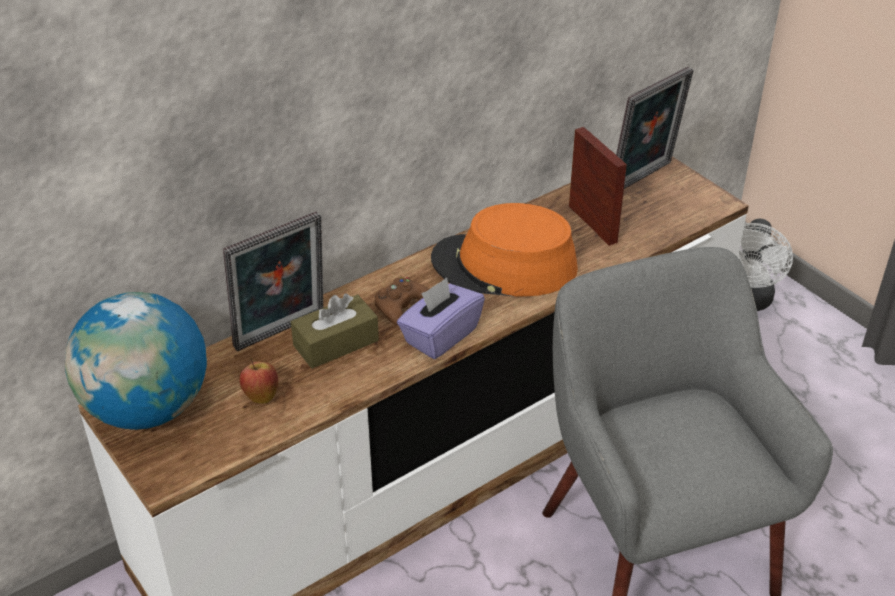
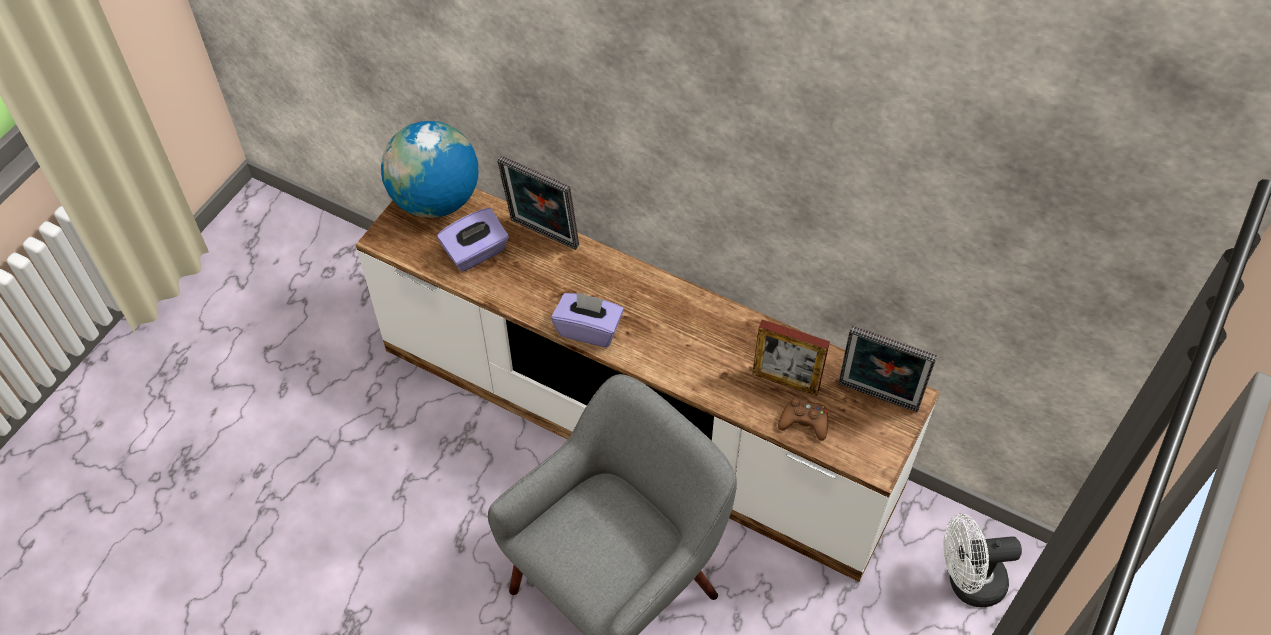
camera: 65 degrees right, 15 degrees up
apple [240,358,278,404] -> purple tissue box [437,208,509,272]
brown tissue box [291,293,379,369] -> none
brown game controller [375,277,429,325] -> brown game controller moved to [778,398,828,441]
orange hat [431,203,578,297] -> none
picture frame [569,127,627,246] -> picture frame turned 75 degrees clockwise [752,320,830,396]

